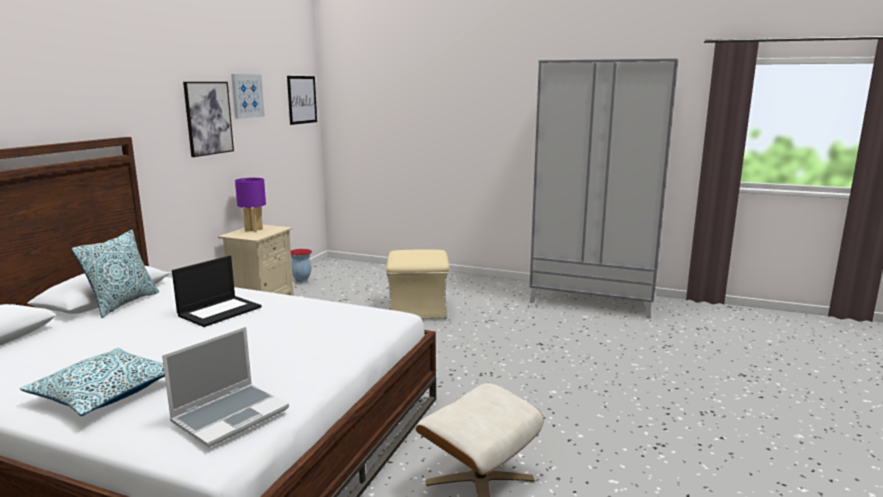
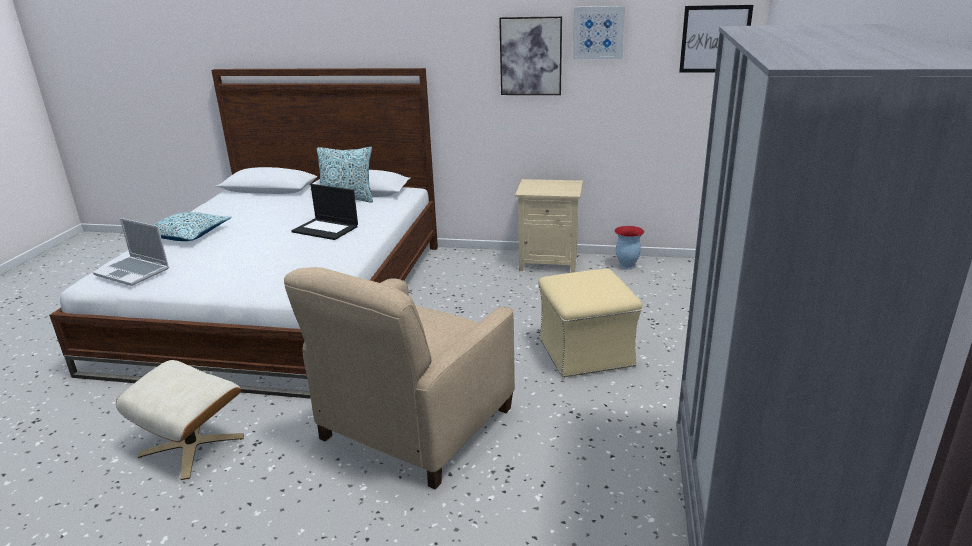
camera: 80 degrees right, 10 degrees up
purple table lamp [235,178,266,232] -> none
none -> beige armchair [284,267,515,489]

